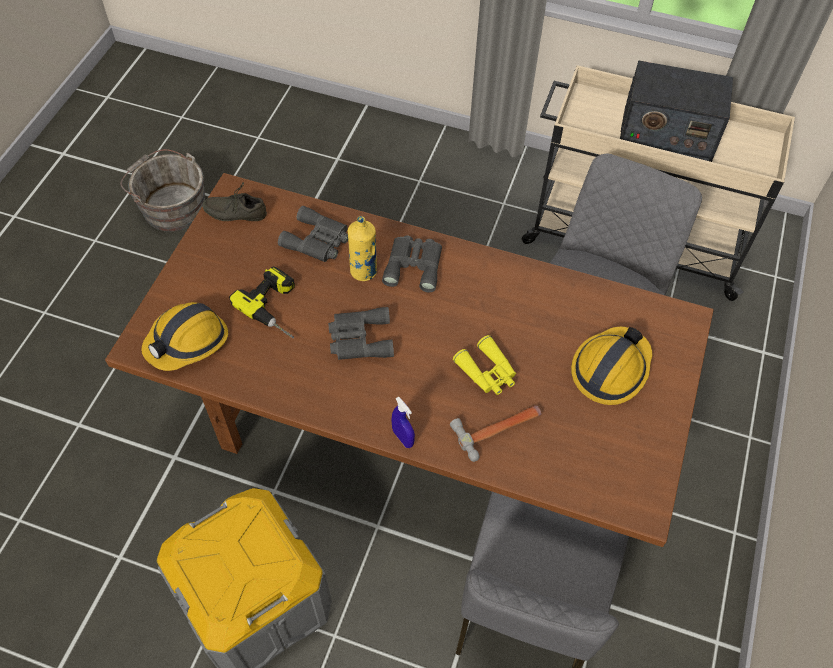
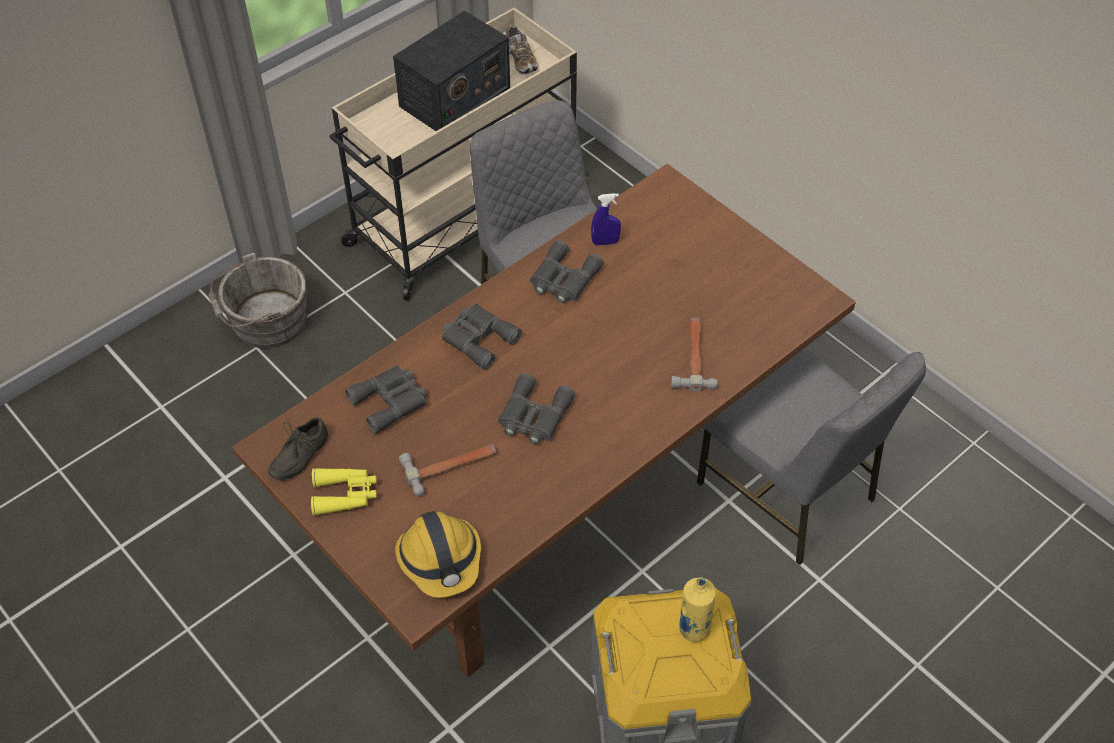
camera: 60 degrees left, 5 degrees down
grey bucket [120,149,205,232] -> grey bucket moved to [208,253,307,348]
power drill [229,266,295,338] -> hammer [399,444,497,497]
yellow bottle [348,216,377,281] -> yellow bottle moved to [679,577,716,642]
blue spray bottle [392,397,415,448] -> blue spray bottle moved to [591,193,621,245]
yellow binoculars [453,335,516,395] -> yellow binoculars moved to [311,468,377,516]
hard hat [571,327,652,405] -> none
none -> shoe [506,24,538,75]
none -> grey binoculars [530,240,604,303]

